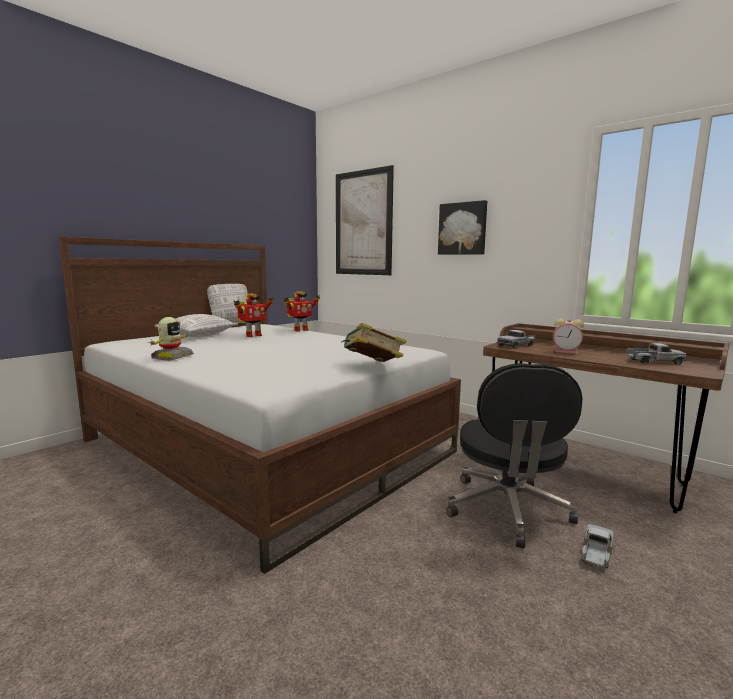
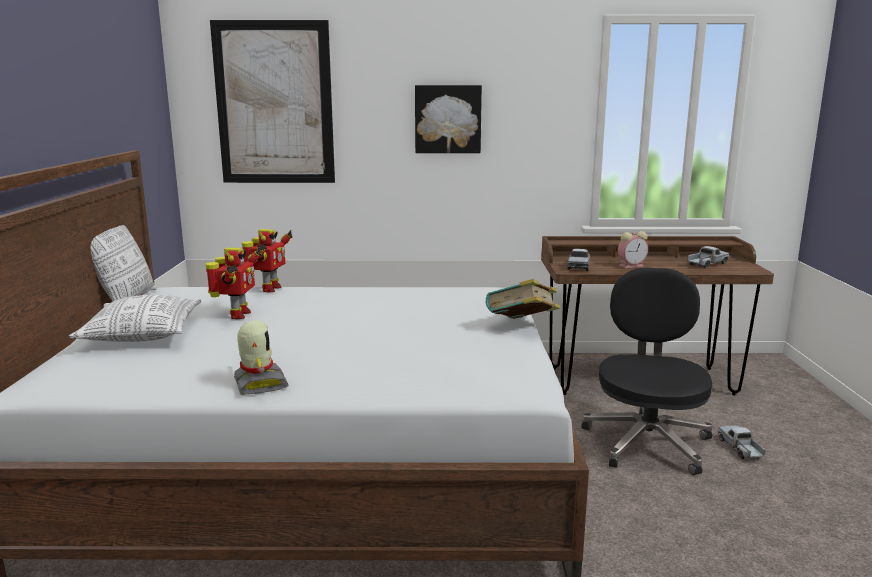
camera: 40 degrees left, 5 degrees up
black office chair [446,363,582,549] -> black office chair turned 135 degrees counterclockwise [581,267,712,475]

